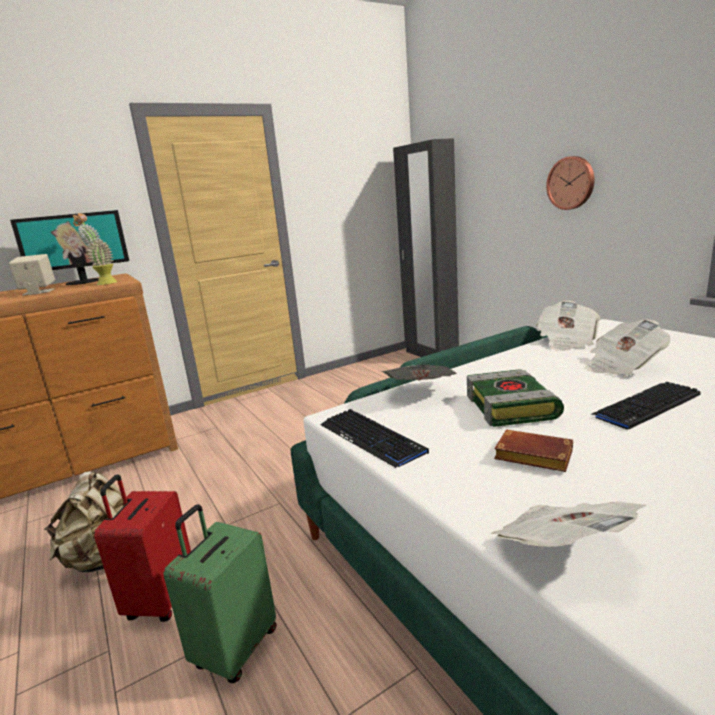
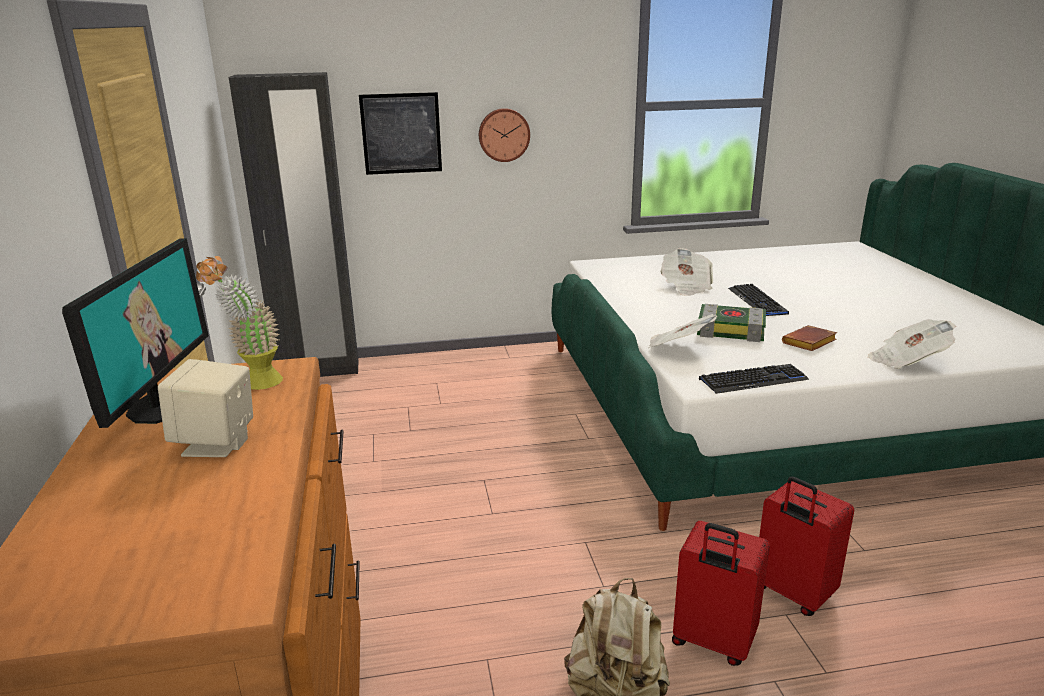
camera: 70 degrees left, 5 degrees up
green suitcase [164,504,276,683] -> red suitcase [759,476,854,616]
newspaper [536,301,600,351] -> none
none -> picture [359,92,442,175]

